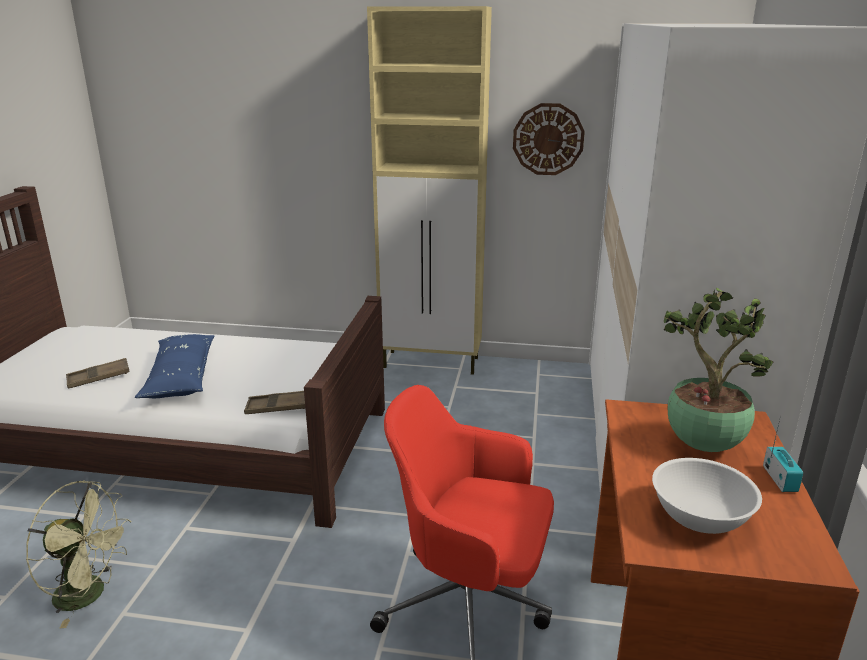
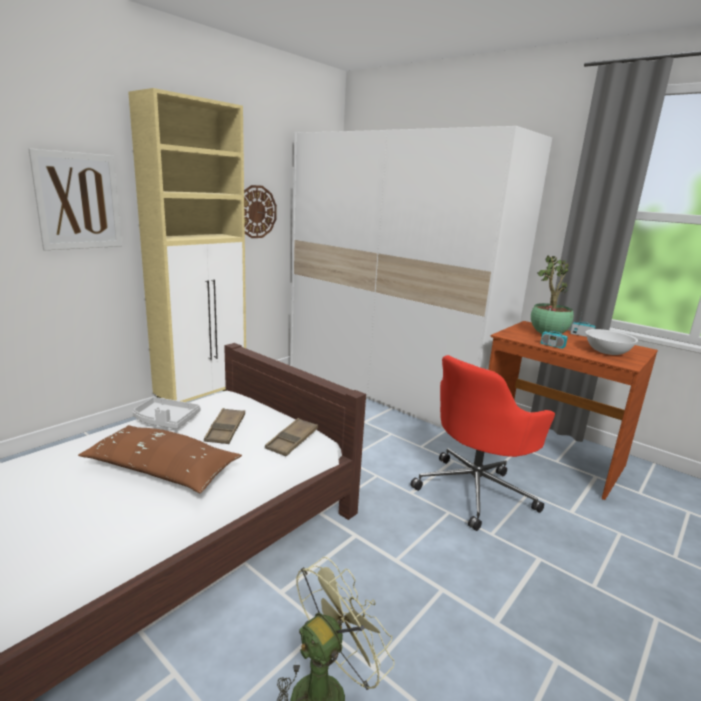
camera: 60 degrees left, 5 degrees down
brown tray [66,358,130,389] -> brown tray moved to [204,408,245,444]
blue pillow [135,334,214,398] -> brown pillow [78,425,242,493]
none -> picture [28,149,122,250]
none -> grey tray [133,397,200,429]
none -> radio [540,321,568,349]

